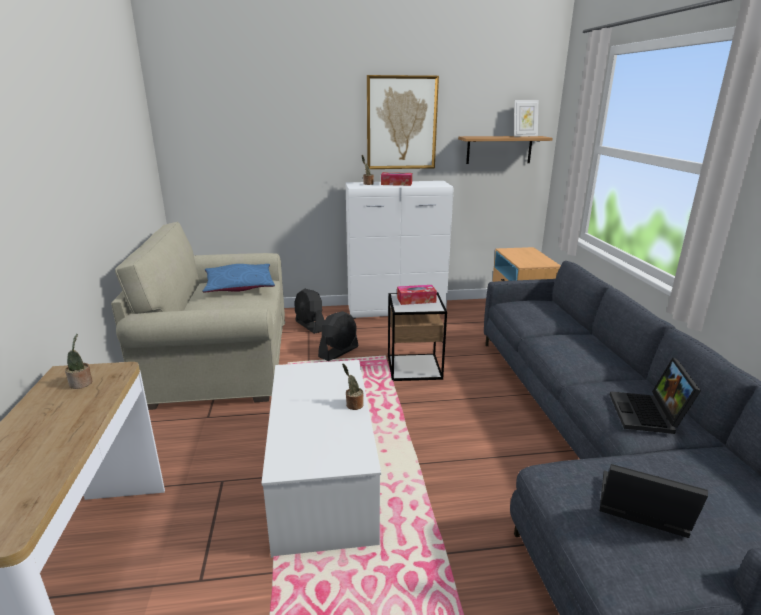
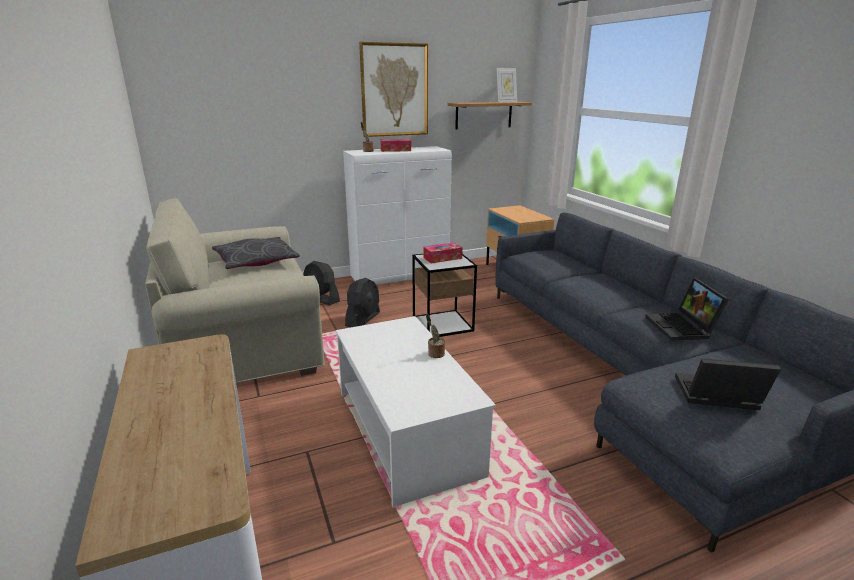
camera: 15 degrees left, 0 degrees up
potted plant [65,334,92,389] -> none
blue pillow [203,264,275,293] -> grey pillow [212,237,300,269]

